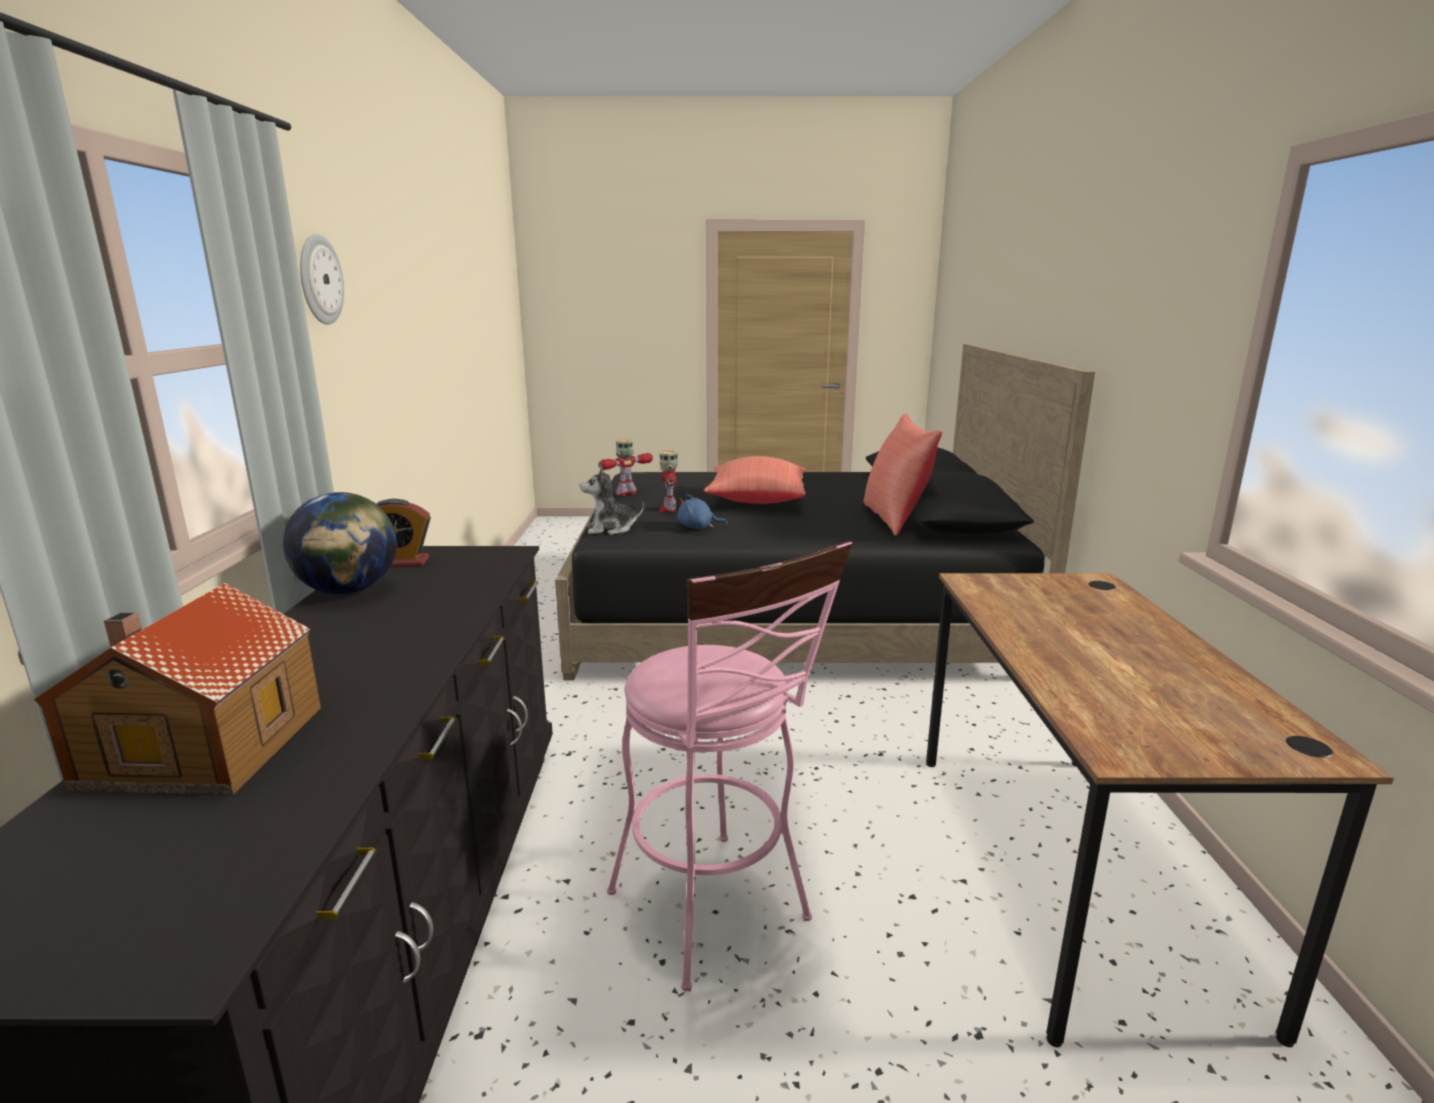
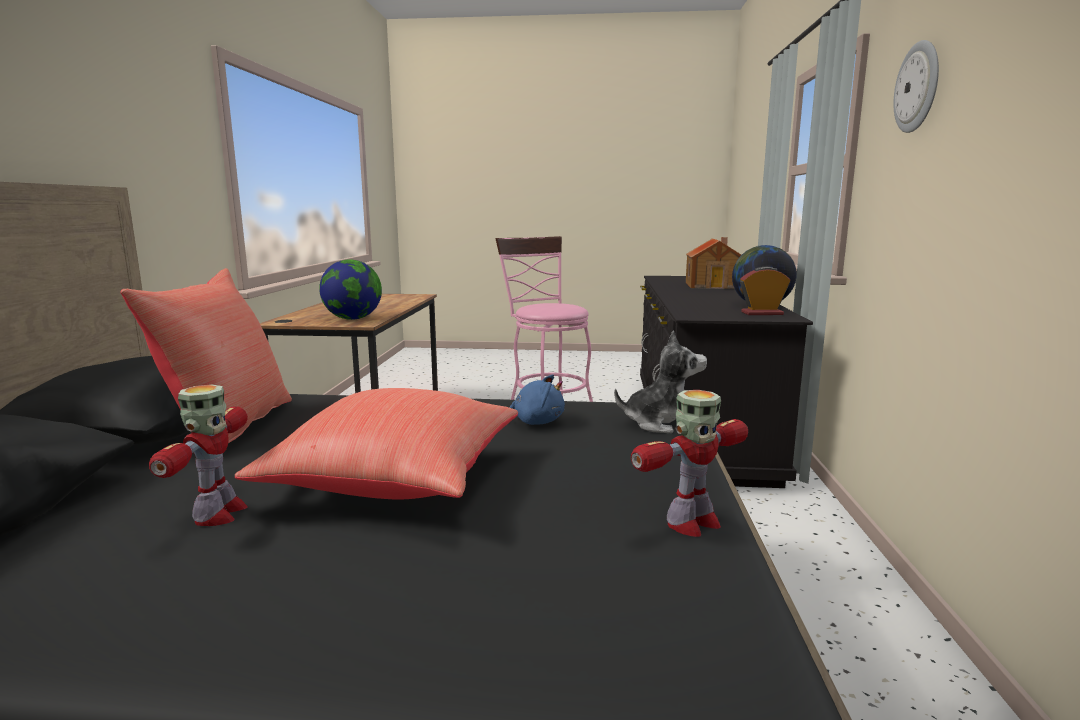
camera: 175 degrees left, 5 degrees down
toy robot [659,451,678,512] -> toy robot moved to [149,384,248,526]
none -> globe [319,260,382,320]

